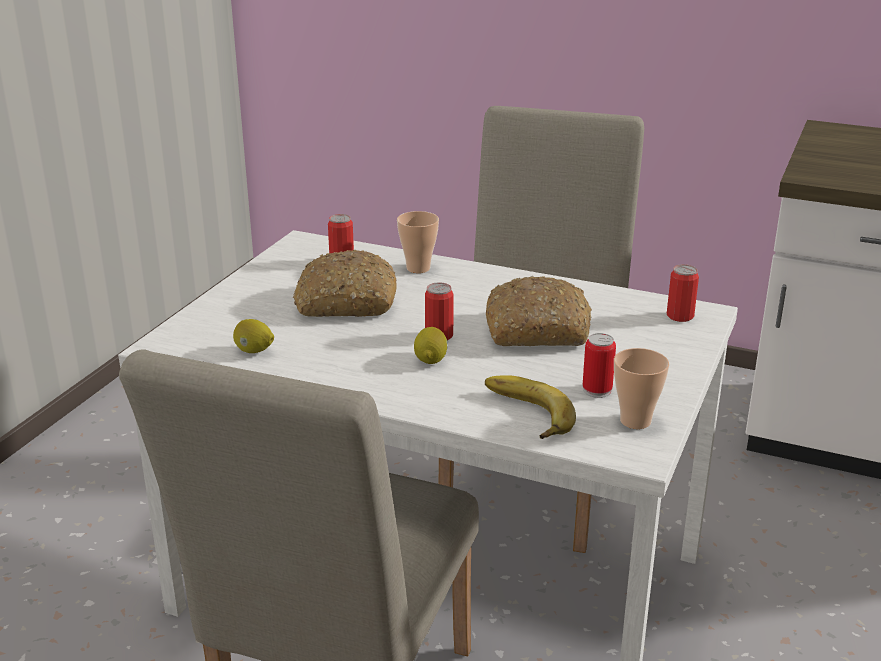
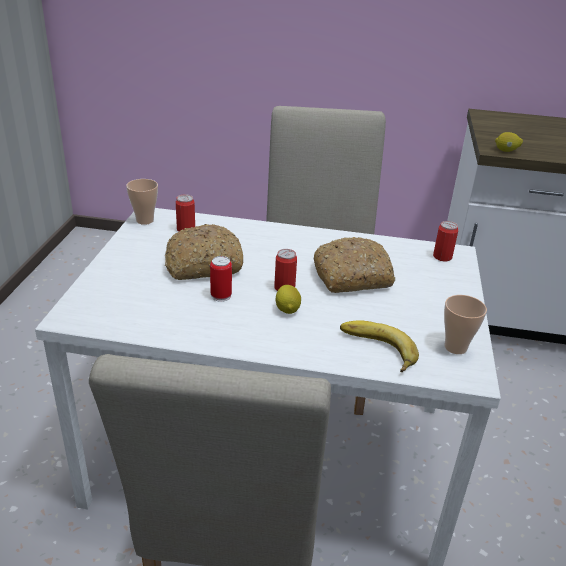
camera: 15 degrees left, 5 degrees up
lemon [233,319,274,353] -> lemon moved to [495,132,523,152]
cup [397,211,439,273] -> cup moved to [126,179,158,225]
can [582,333,616,398] -> can moved to [210,256,232,302]

